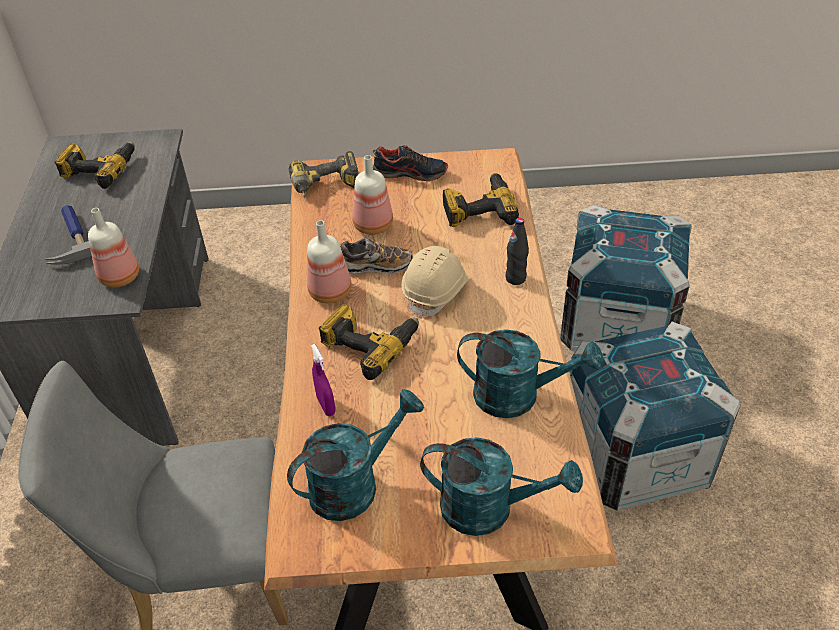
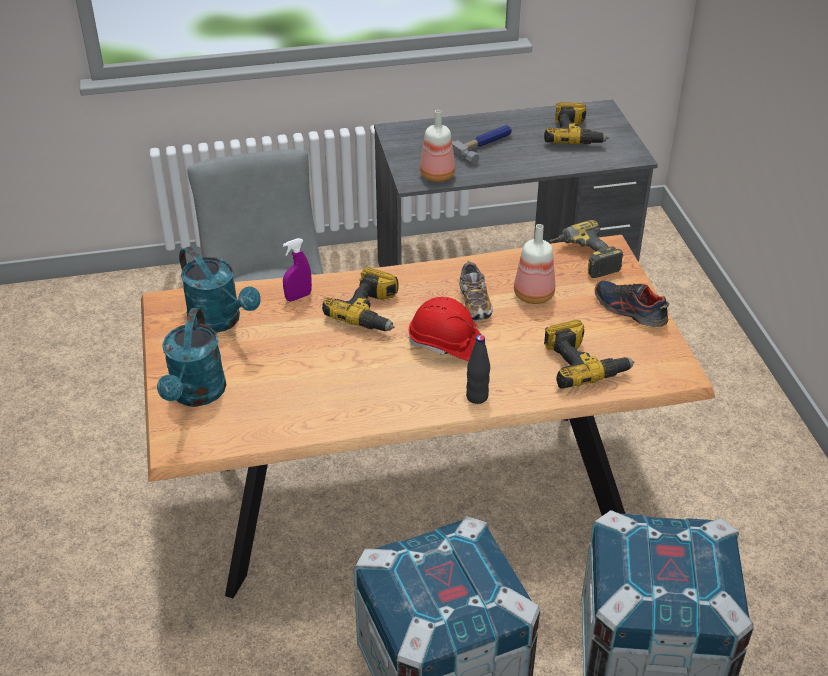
camera: 80 degrees right, 5 degrees down
bottle [307,220,352,304] -> none
shoe [373,145,448,181] -> shoe turned 135 degrees clockwise [595,281,669,327]
beige hard hat [402,246,469,319] -> red hard hat [408,297,482,361]
turquoise watering can [457,329,603,418] -> none

